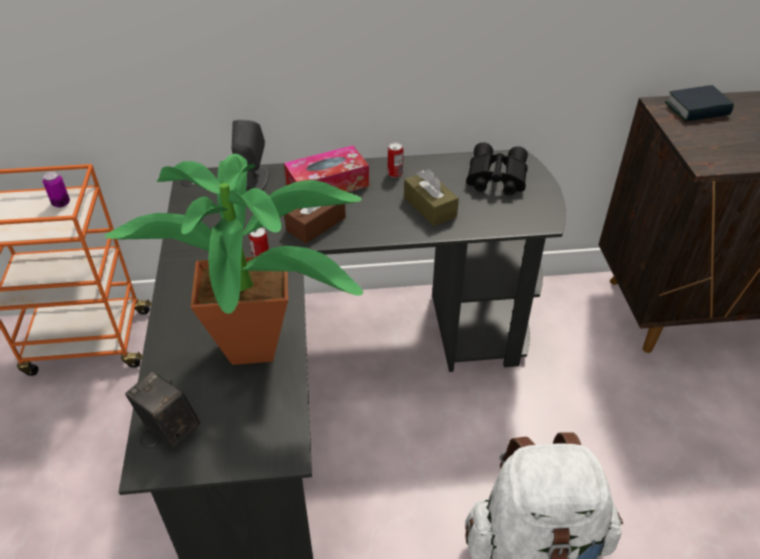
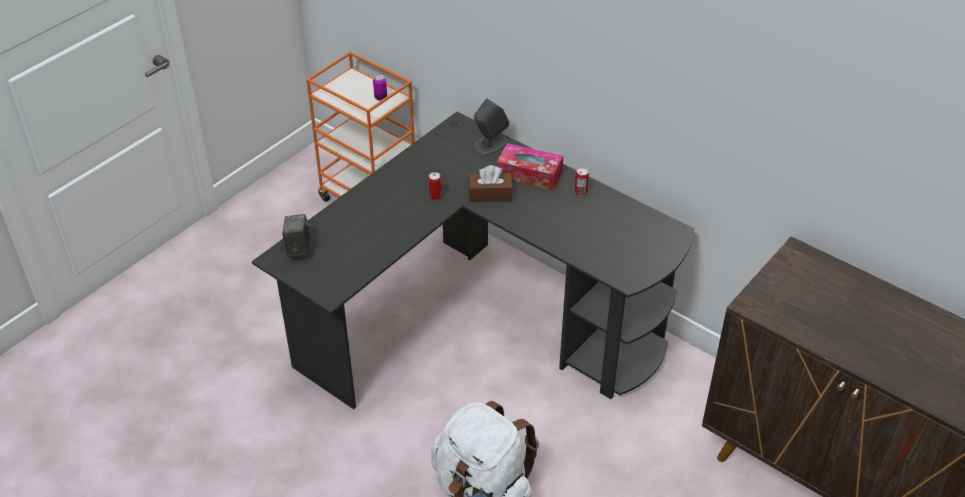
camera: 45 degrees right, 0 degrees up
potted plant [104,154,363,365] -> none
brown tissue box [404,169,459,226] -> none
black binoculars [466,142,528,196] -> none
book [665,85,734,122] -> none

